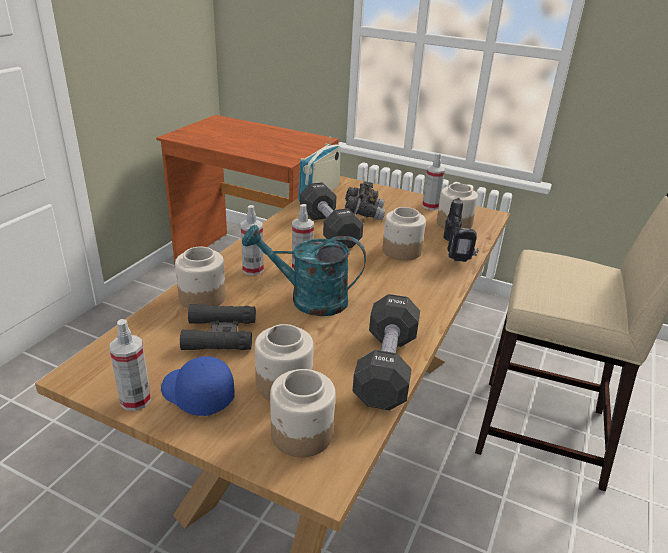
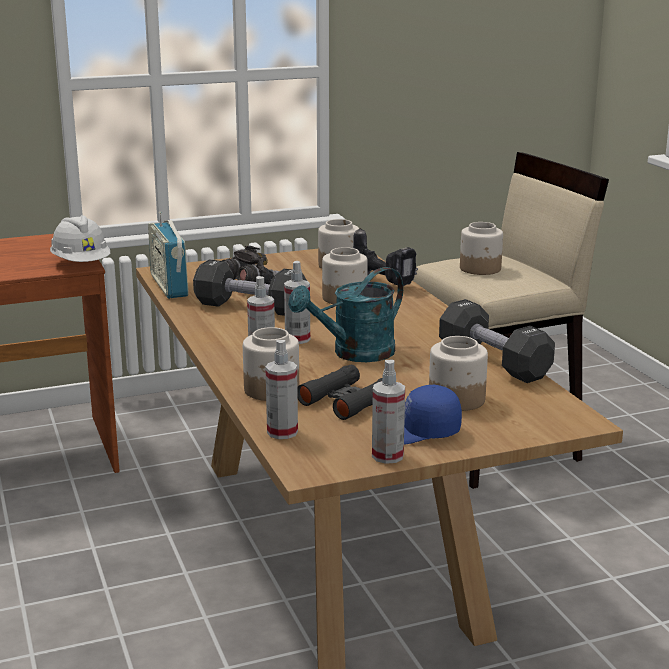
camera: 45 degrees left, 10 degrees down
jar [270,369,335,457] -> jar moved to [460,222,503,275]
spray bottle [422,153,445,210] -> spray bottle moved to [265,340,298,439]
none -> white hard hat [50,215,110,262]

